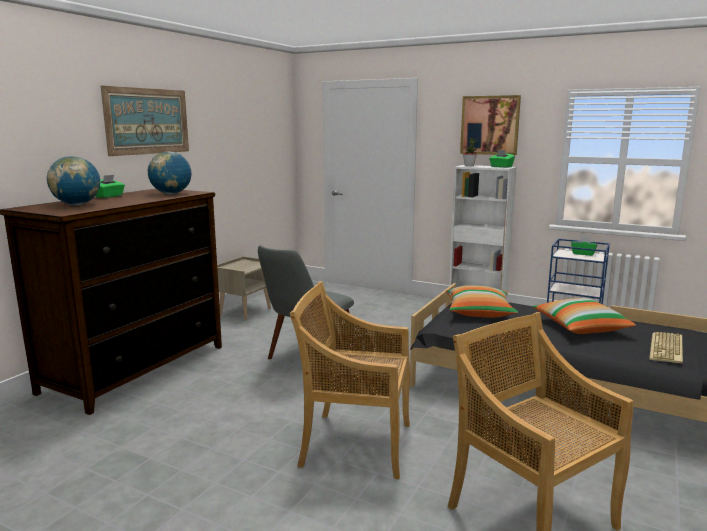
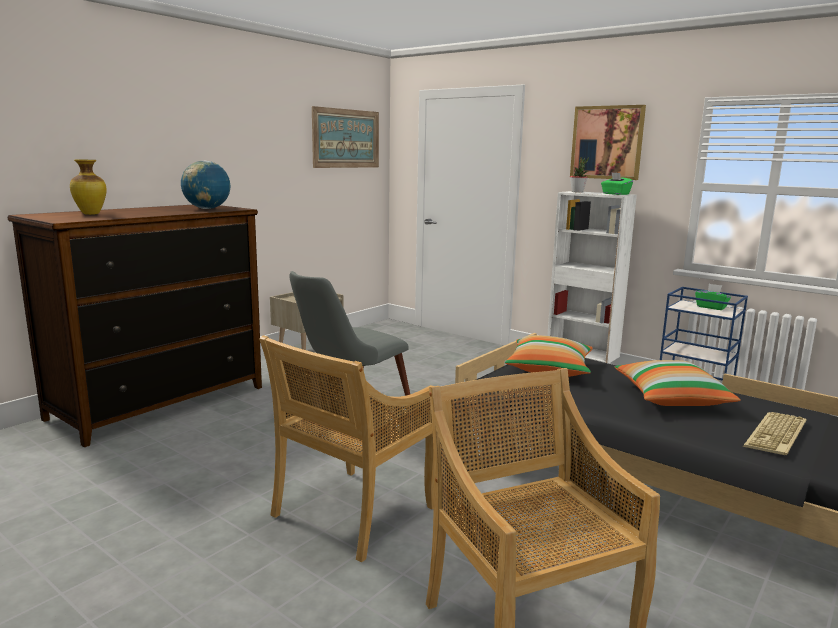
camera: 10 degrees right, 0 degrees up
globe [47,156,100,205] -> vase [70,160,107,215]
green tissue box [96,175,125,198] -> none
picture [101,86,189,156] -> picture moved to [312,106,379,168]
beige chair [289,281,410,479] -> beige chair turned 75 degrees counterclockwise [259,335,434,562]

